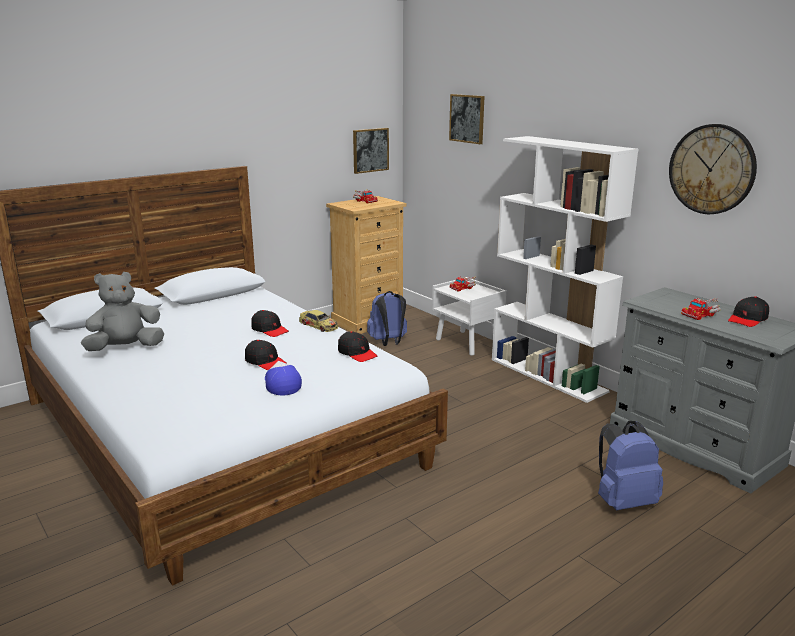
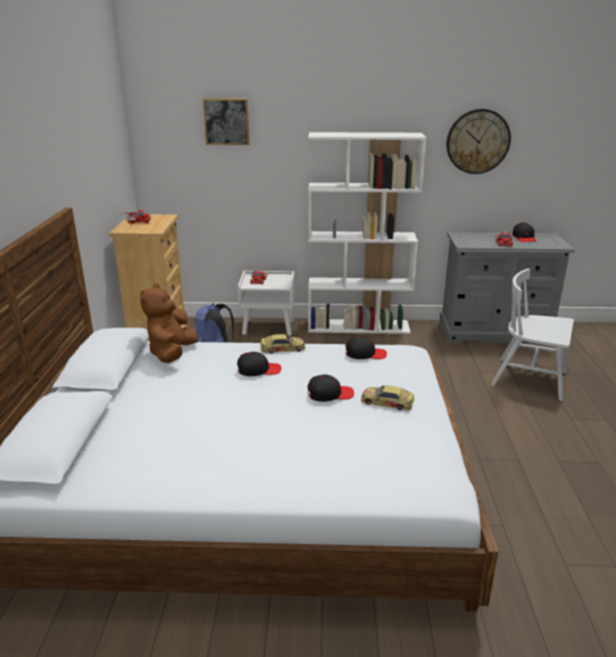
camera: 50 degrees left, 5 degrees up
grey plush toy [81,272,164,351] -> none
cap [265,361,302,396] -> toy car [361,385,415,411]
picture [353,128,389,174] -> none
blue backpack [598,421,663,511] -> white chair [491,269,574,401]
none -> brown plush toy [140,283,198,363]

